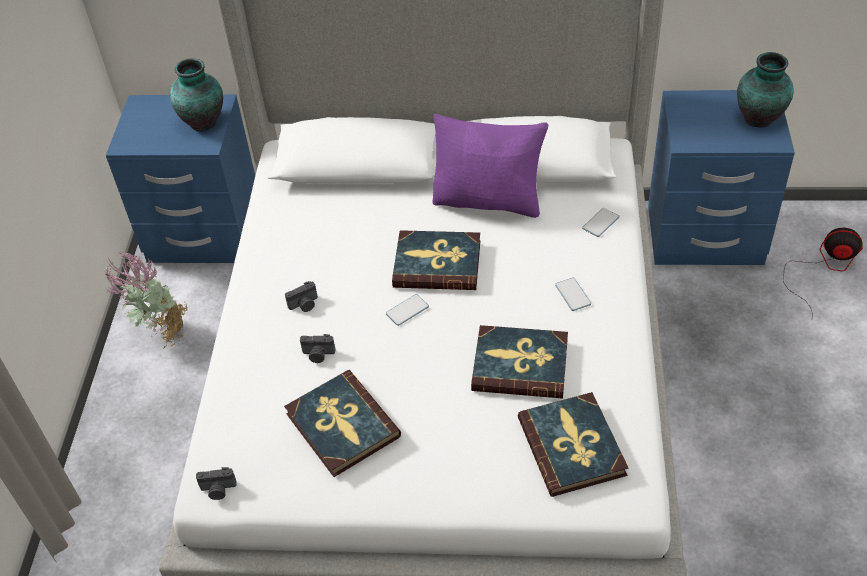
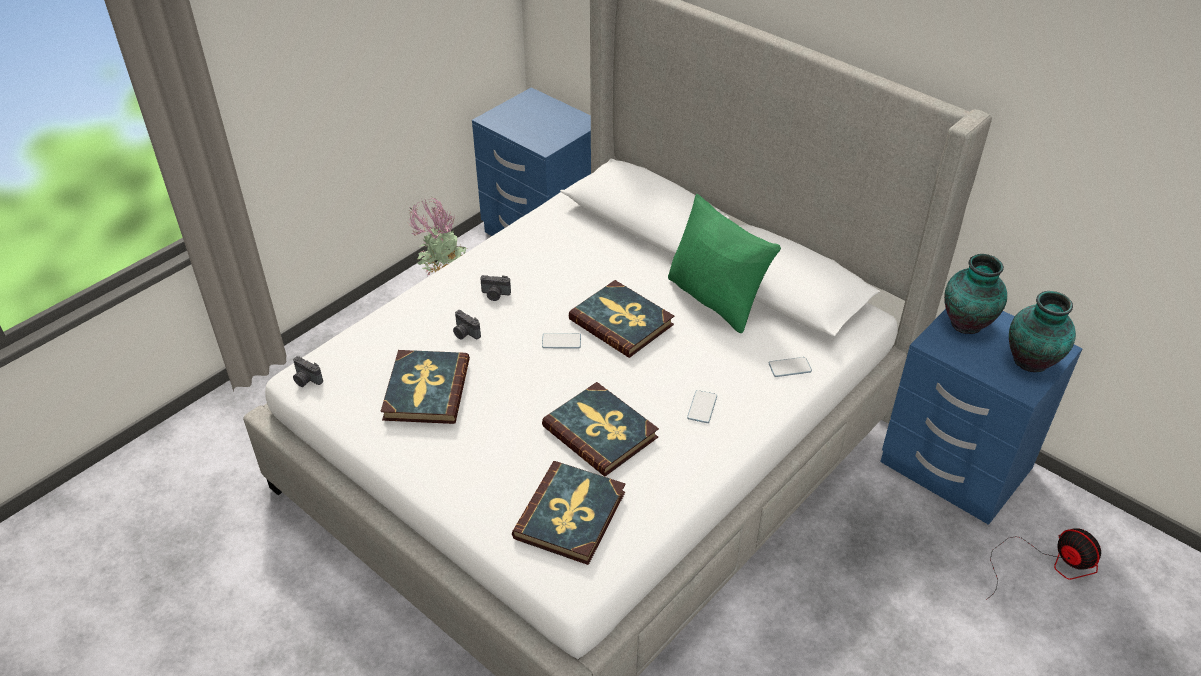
camera: 35 degrees right, 5 degrees down
vase [170,58,223,131] -> vase moved to [944,254,1007,334]
purple pillow [433,114,548,218] -> green pillow [668,194,781,333]

